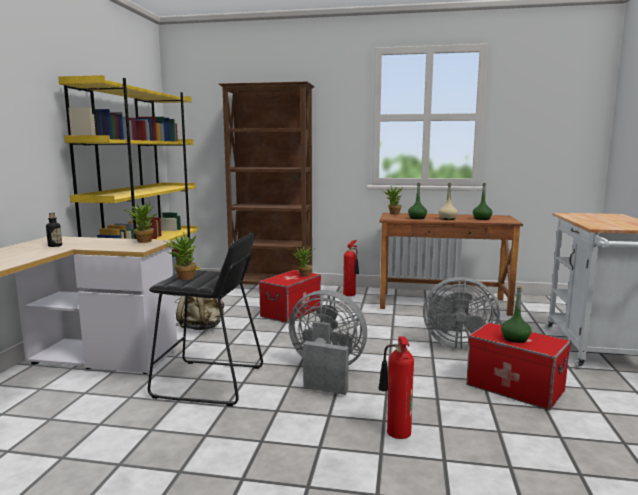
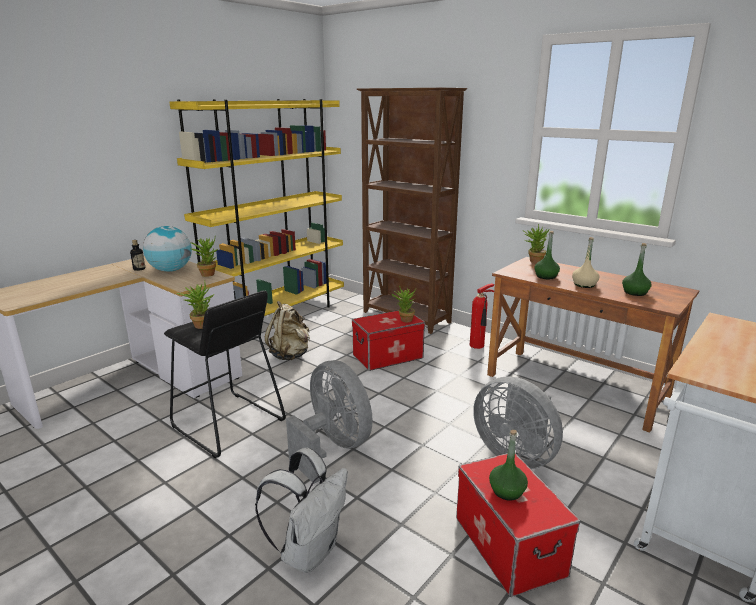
camera: 30 degrees right, 10 degrees up
fire extinguisher [379,336,414,439] -> white backpack [255,448,348,573]
none -> globe [143,226,192,272]

